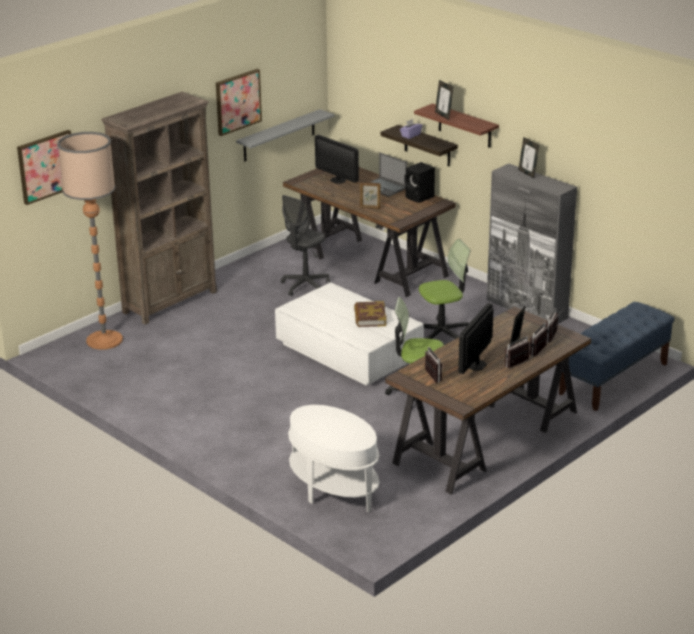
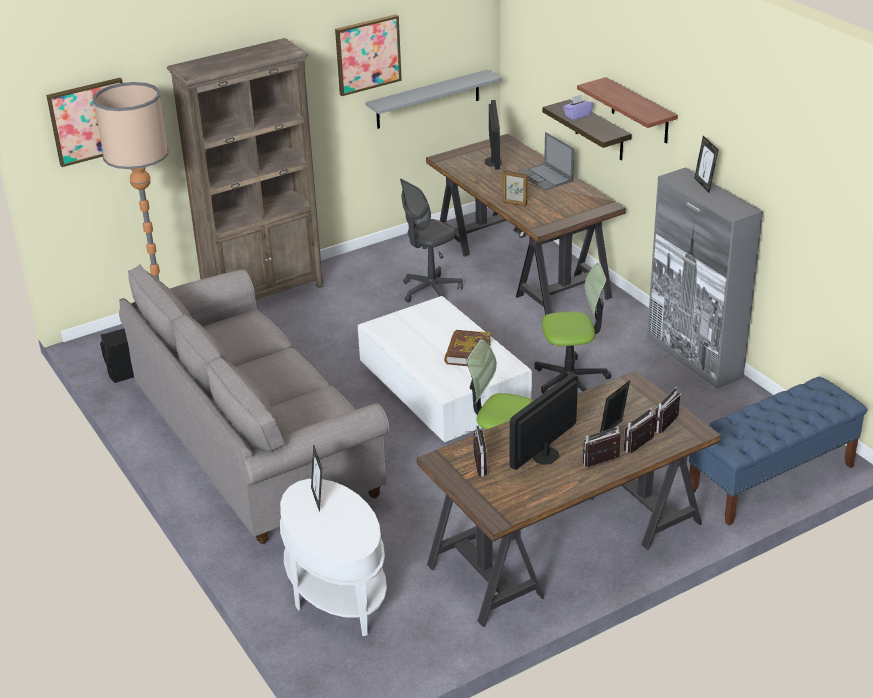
camera: 15 degrees right, 5 degrees up
monitor [315,135,359,184] -> monitor turned 150 degrees counterclockwise [485,100,502,170]
black speaker [405,162,435,203] -> black speaker moved to [100,329,134,383]
picture frame [435,80,453,120] -> picture frame moved to [311,444,322,512]
none -> grey sofa [119,264,390,544]

